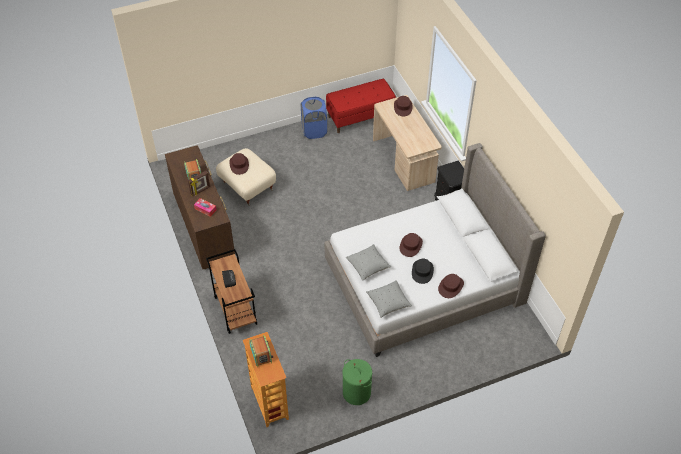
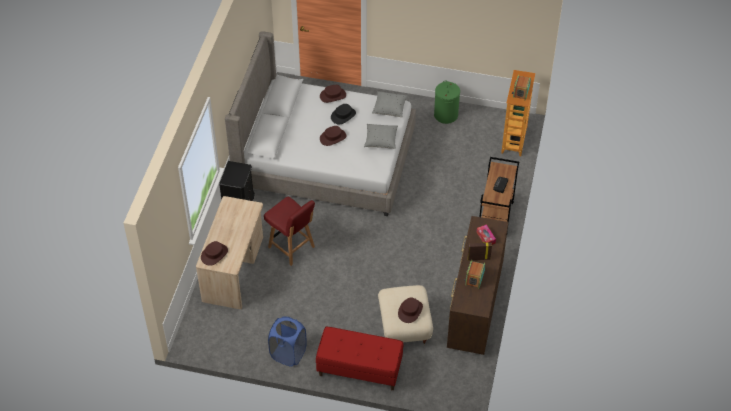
camera: 145 degrees left, 0 degrees up
red bench [326,79,396,133] -> red bench moved to [316,327,403,390]
none -> red chair [264,196,315,266]

